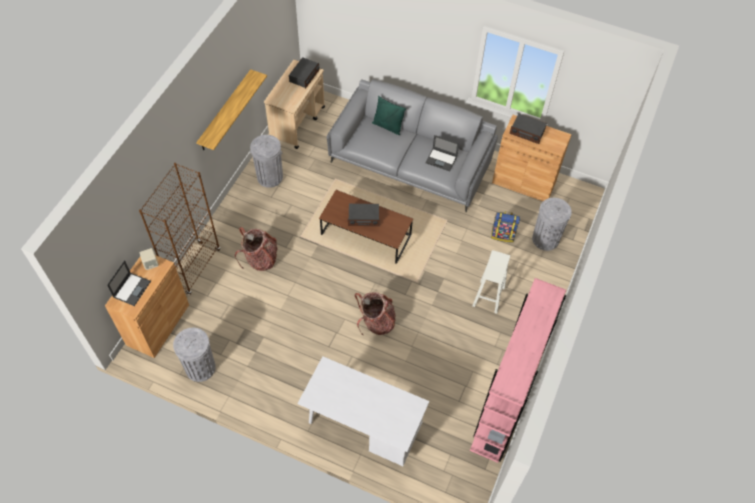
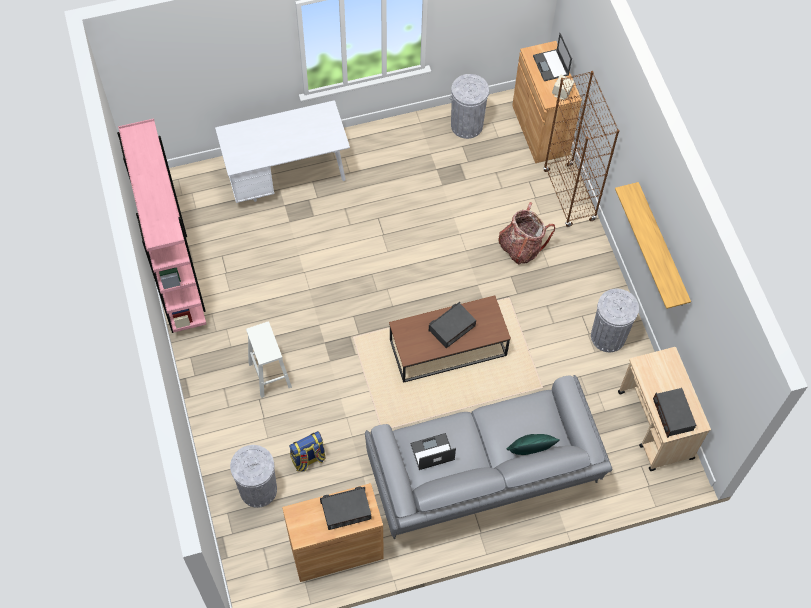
camera: 140 degrees right, 5 degrees up
backpack [355,292,395,335] -> none

